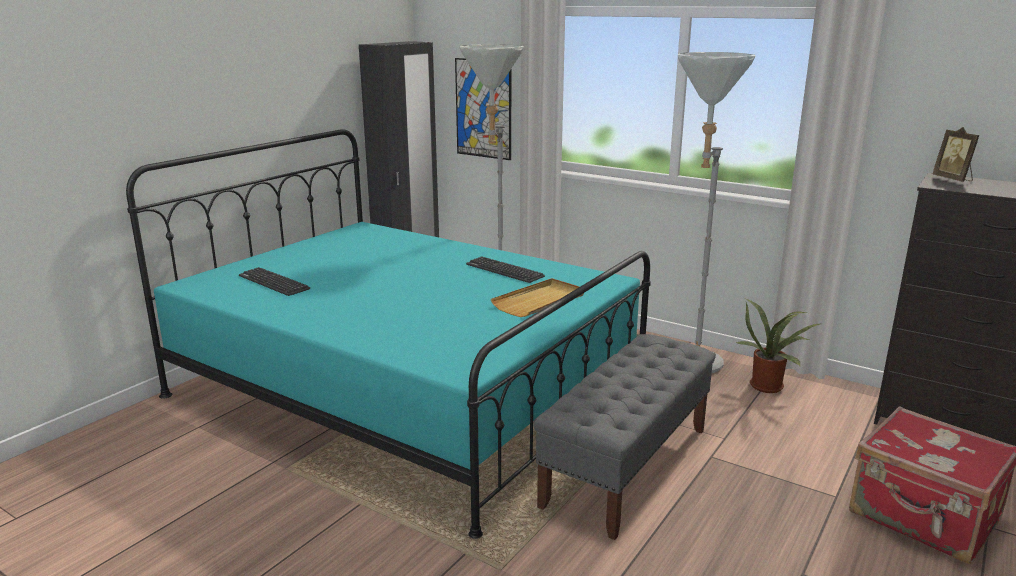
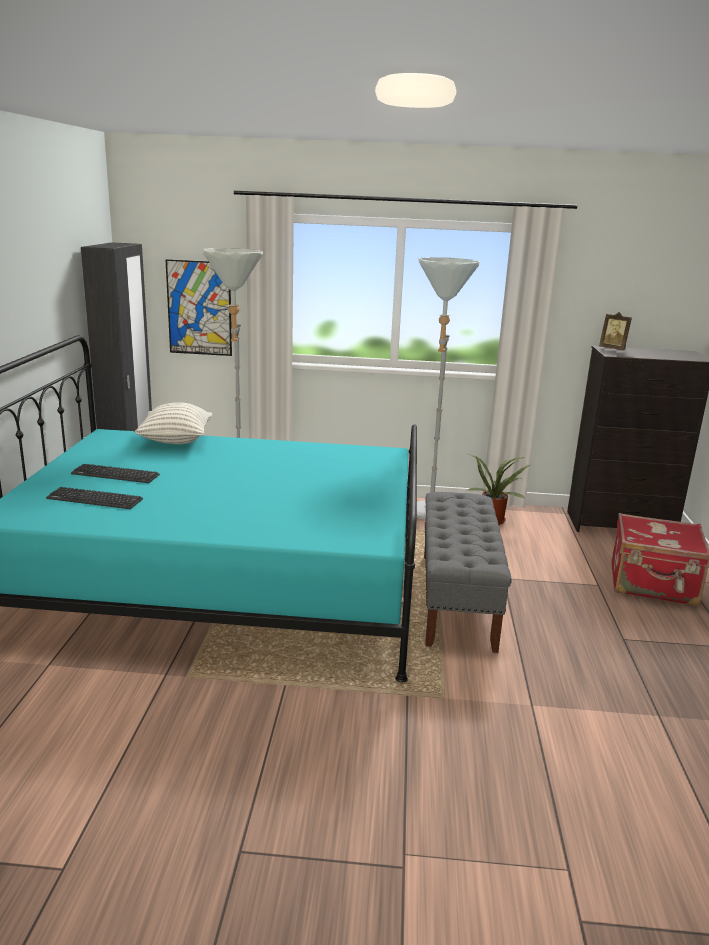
camera: 30 degrees left, 0 degrees up
keyboard [466,256,545,283] -> keyboard moved to [71,464,160,483]
beige tray [491,278,584,317] -> none
none -> pillow [135,402,212,444]

